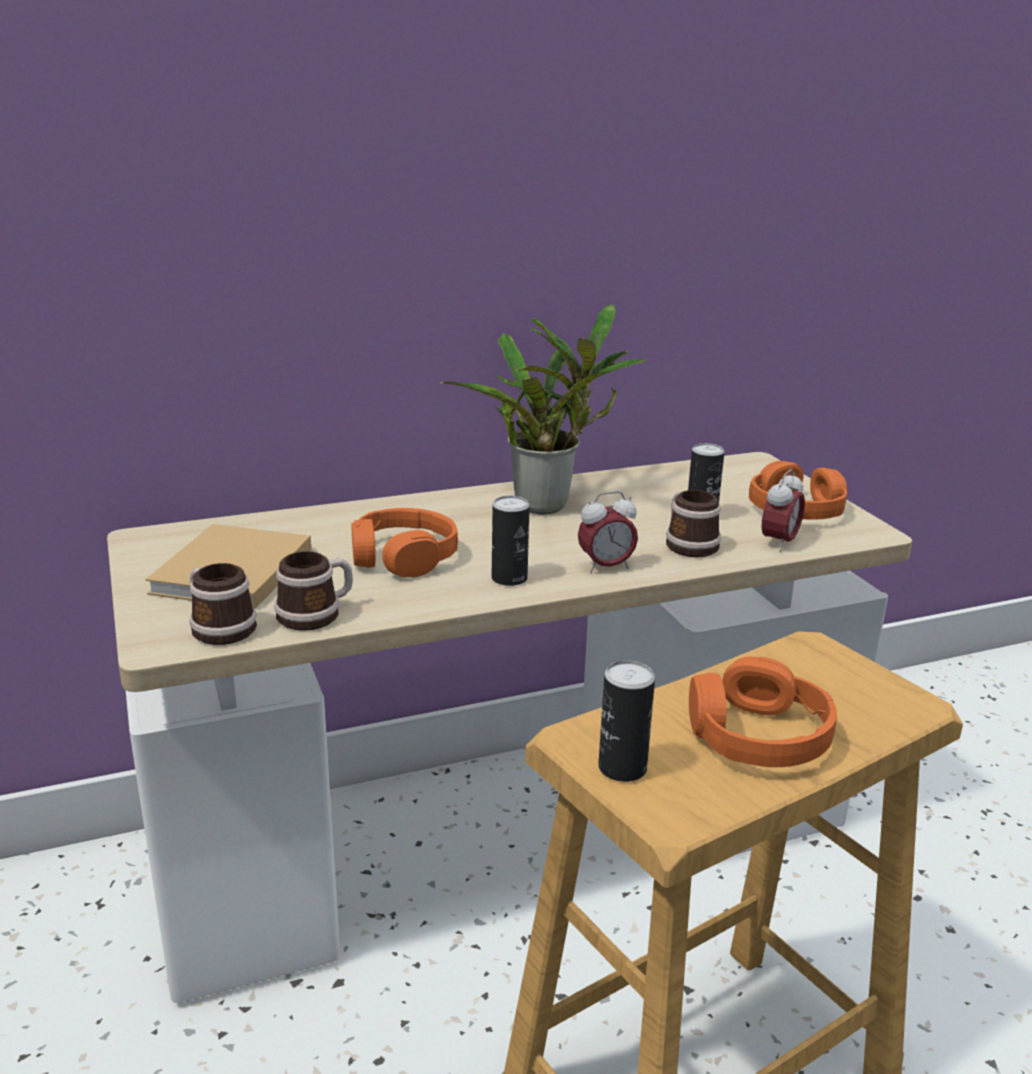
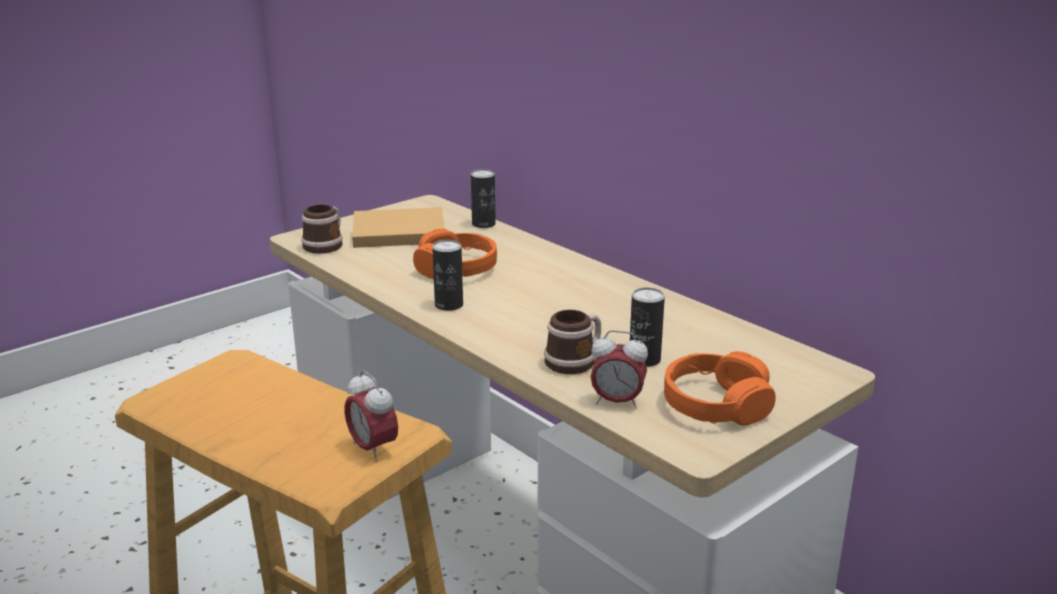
camera: 70 degrees right, 0 degrees up
mug [275,551,353,631] -> none
potted plant [439,304,648,515] -> none
alarm clock [578,491,638,574] -> alarm clock moved to [344,370,398,462]
can [598,660,655,782] -> can moved to [471,169,496,228]
orange headphones [689,656,837,767] -> none

